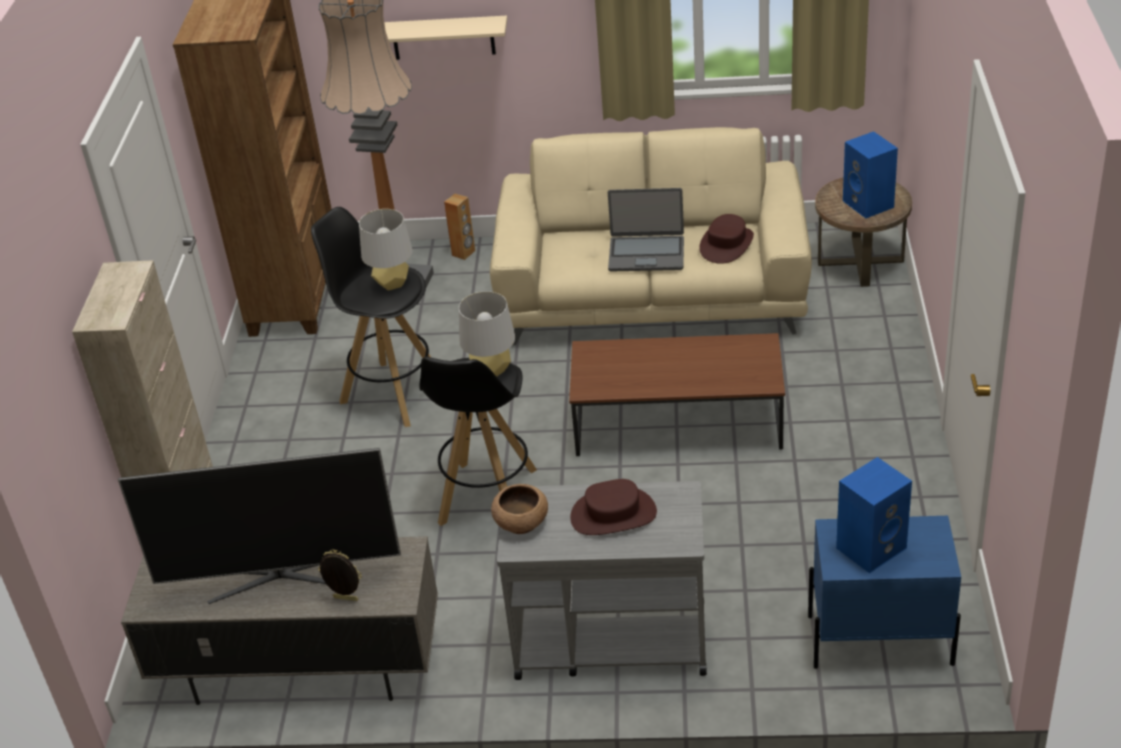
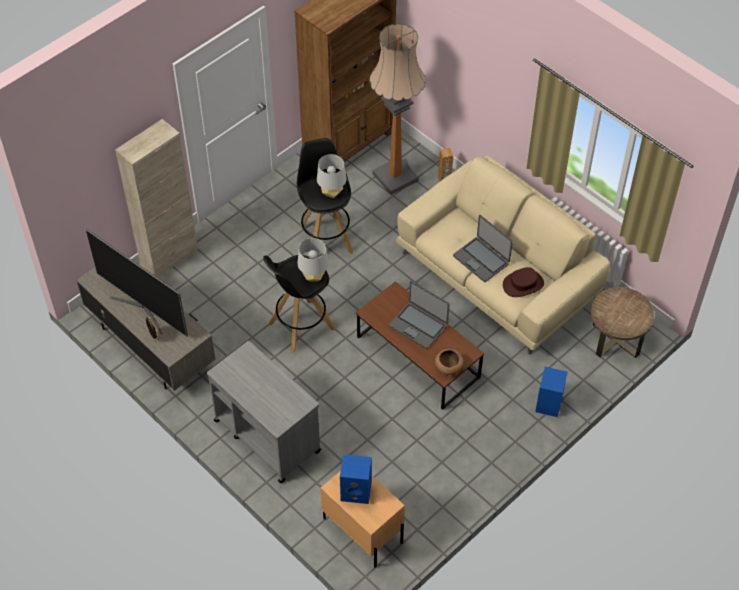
camera: 40 degrees right, 15 degrees up
beige shelf [384,16,507,60] -> none
brown bowl [491,484,548,534] -> brown bowl moved to [435,349,464,375]
brown hat [570,479,657,535] -> none
blue nightstand [808,516,961,669] -> beige nightstand [321,471,405,568]
blue speaker [843,131,898,218] -> blue speaker moved to [535,367,568,417]
none -> laptop [389,281,450,349]

